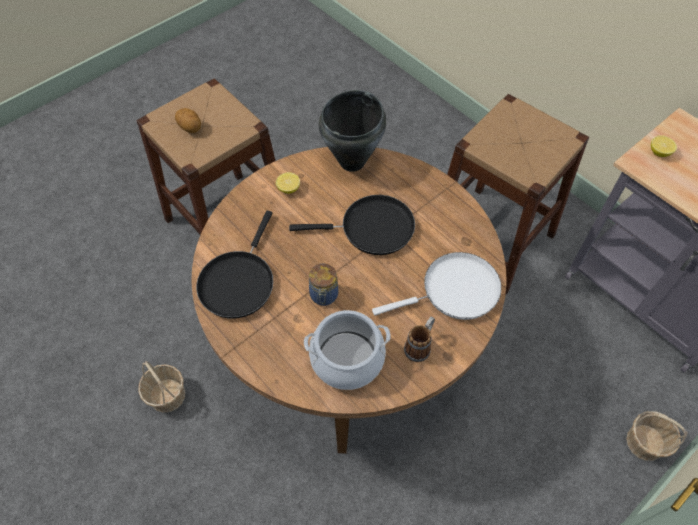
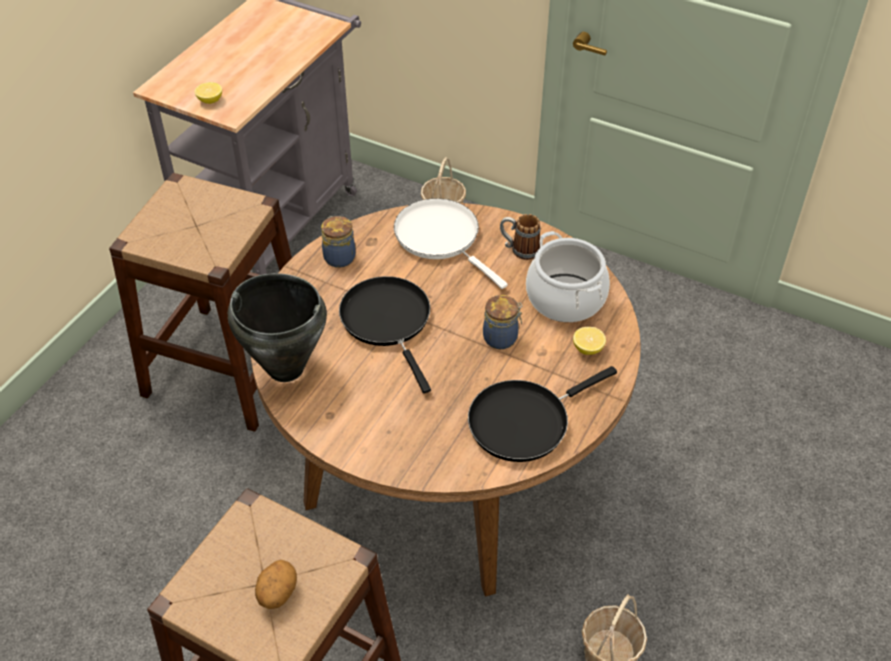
camera: 110 degrees left, 10 degrees down
black frying pan [196,211,274,319] -> black frying pan turned 150 degrees clockwise [468,366,617,462]
lemon [276,172,300,194] -> lemon moved to [573,327,606,355]
none -> jar [321,216,356,268]

